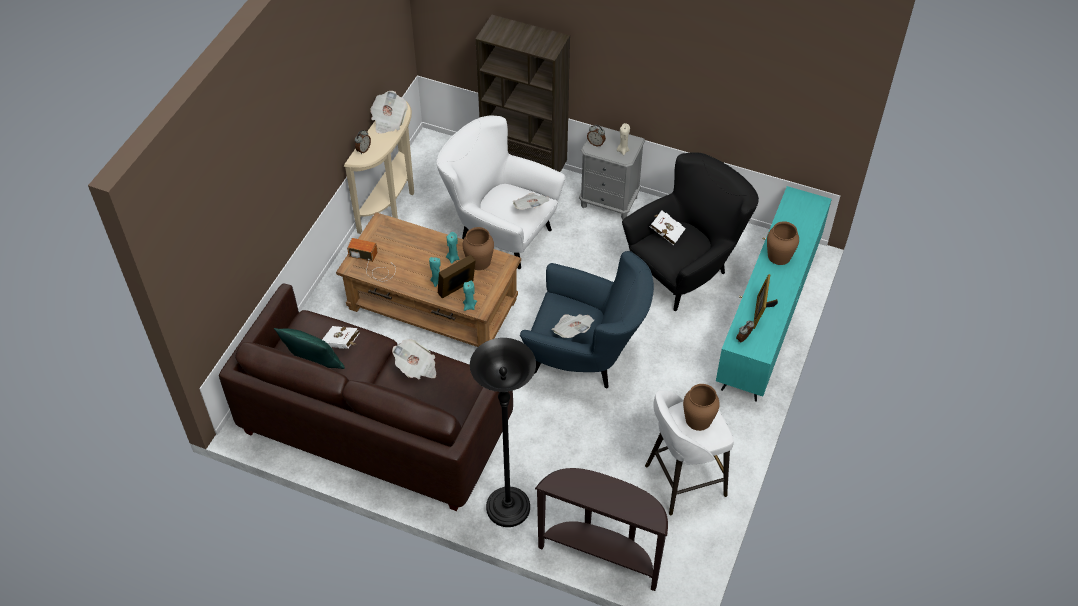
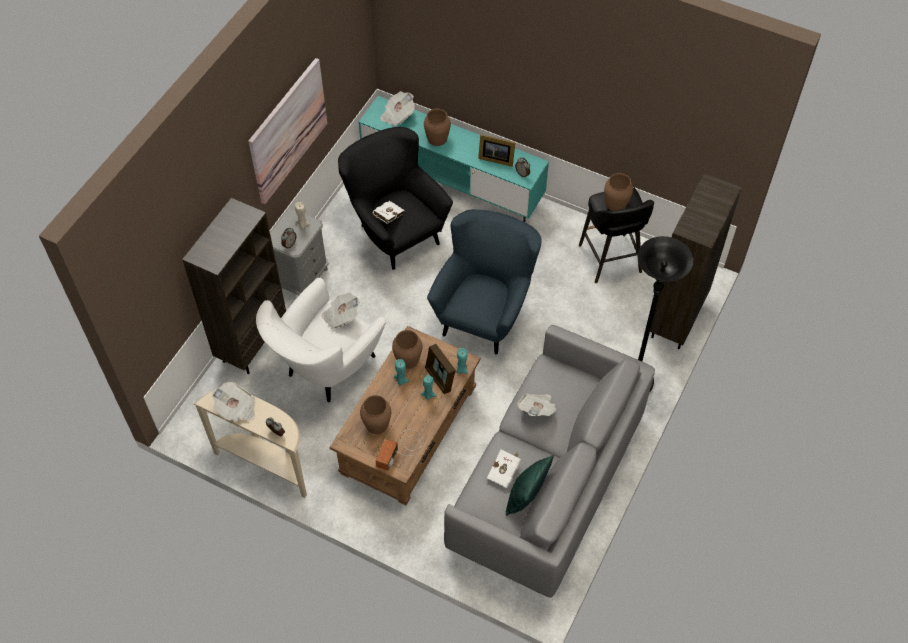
camera: 85 degrees left, 5 degrees up
brown sofa [219,284,513,511] -> grey sofa [444,325,655,598]
brown console table [535,468,668,591] -> brown bookcase [650,173,742,349]
newspaper [551,314,594,338] -> newspaper moved to [380,91,415,127]
white stool [645,390,734,515] -> black stool [579,187,654,283]
none -> picture [248,58,327,204]
none -> brown vase [360,395,391,434]

